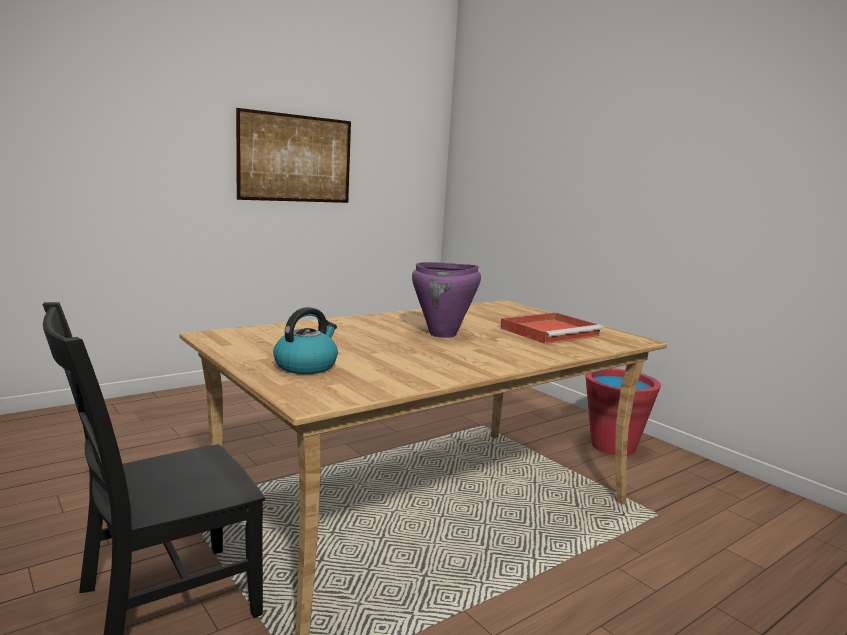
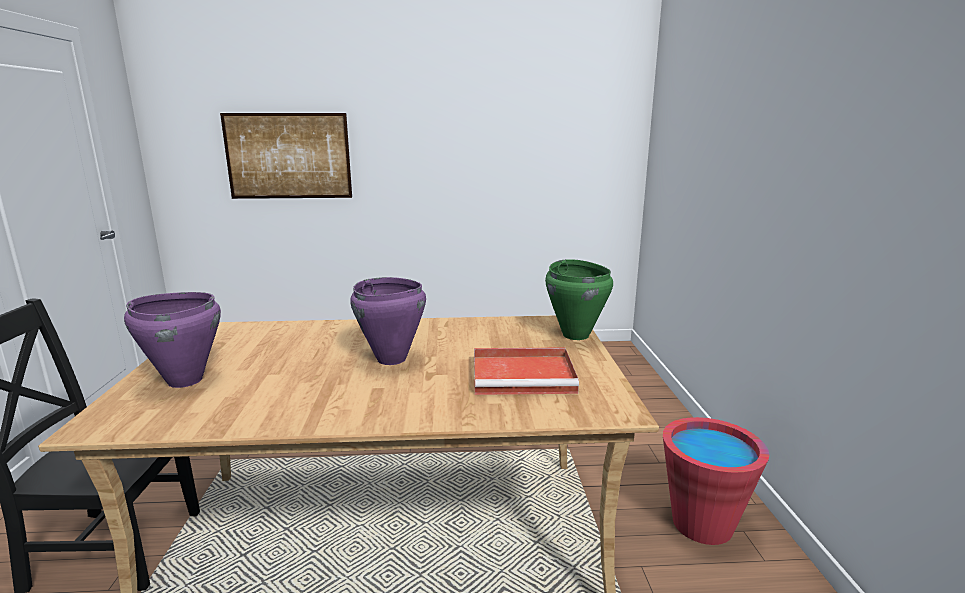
camera: 35 degrees right, 5 degrees up
picture [236,108,351,203] -> picture moved to [220,113,352,199]
kettle [273,307,338,374] -> purple cooking pot [124,292,221,388]
none -> green cooking pot [545,259,613,340]

